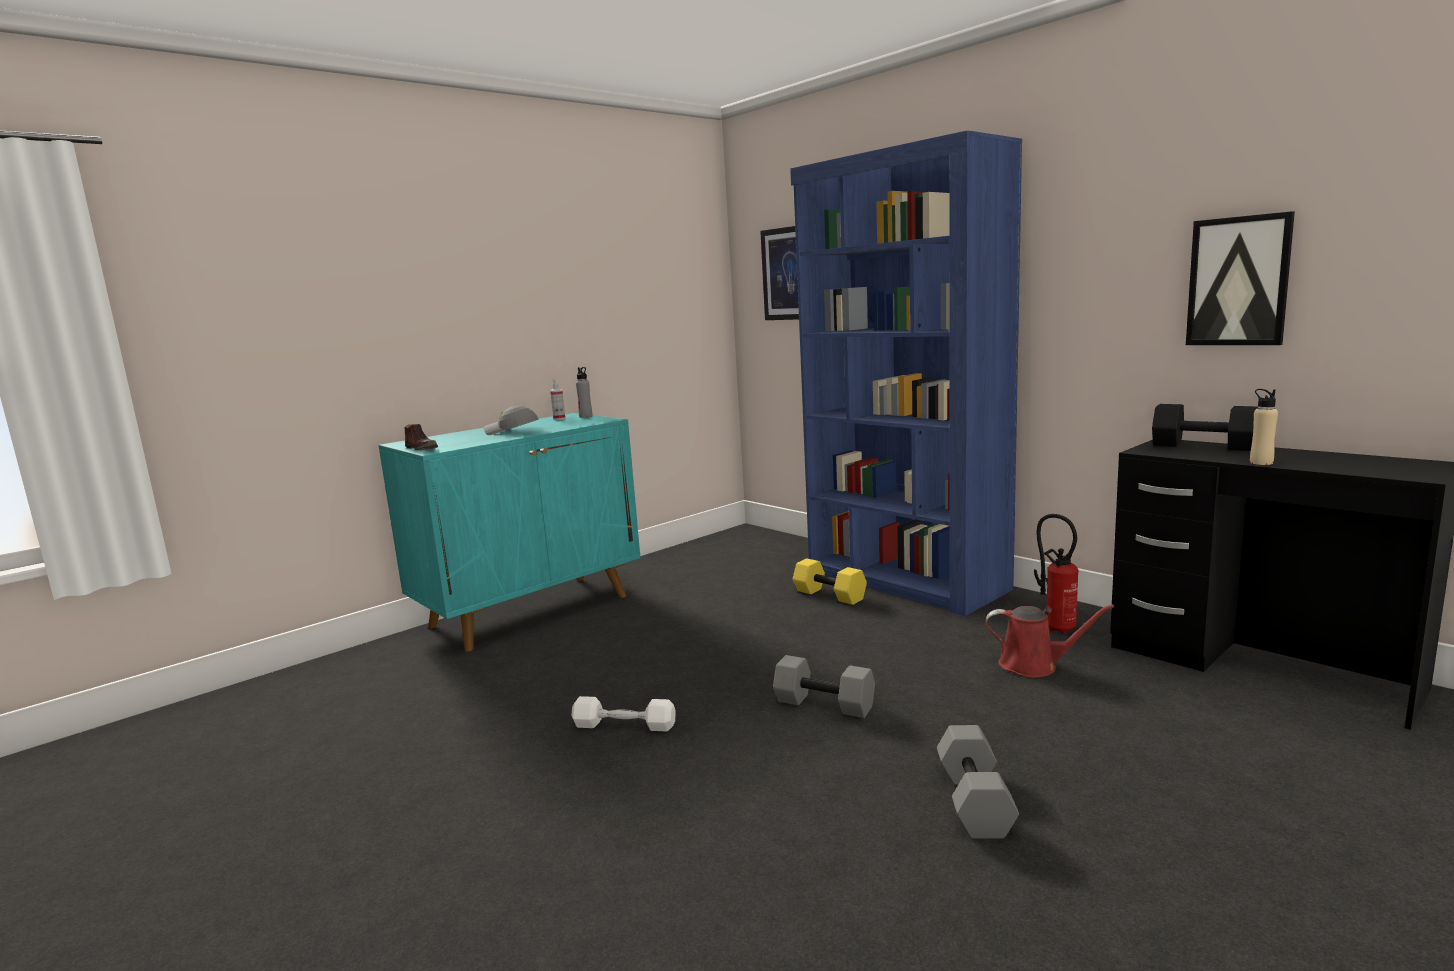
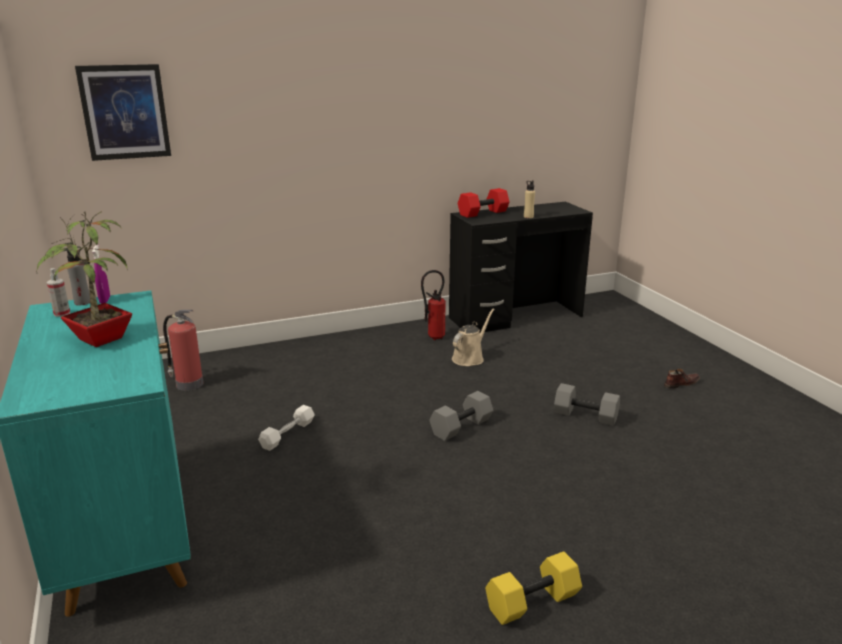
camera: 70 degrees left, 10 degrees up
brown shoe [404,424,438,450] -> brown shoe moved to [664,369,700,389]
grey cap [484,406,539,435] -> potted plant [37,212,133,347]
white dumbbell [571,696,676,731] -> white dumbbell moved to [258,405,314,451]
blue bookcase [790,130,1022,616] -> none
yellow dumbbell [793,558,867,605] -> yellow dumbbell moved to [485,551,582,625]
red watering can [985,604,1114,677] -> beige watering can [452,308,495,366]
black dumbbell [1152,404,1258,451] -> red dumbbell [458,188,509,218]
picture [1186,211,1295,345] -> none
none -> purple spray bottle [92,245,110,304]
none -> fire extinguisher [163,310,204,391]

